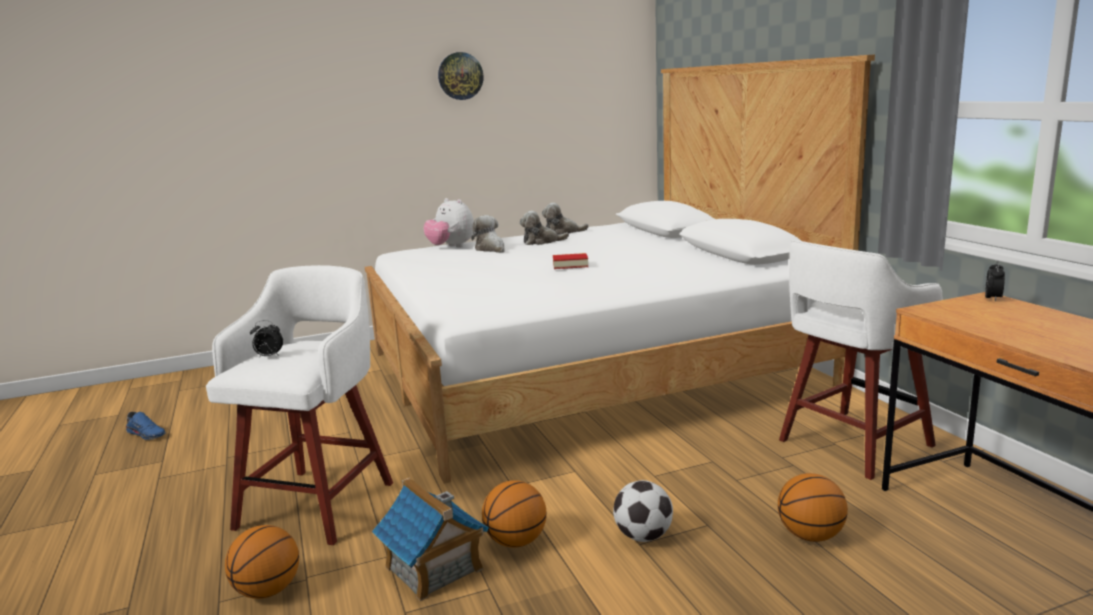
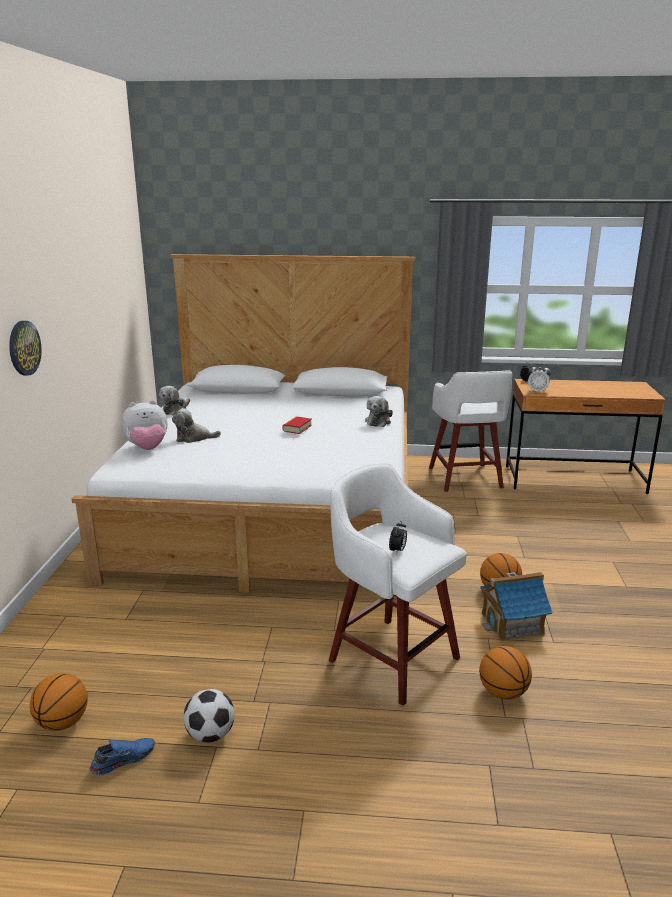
camera: 65 degrees left, 5 degrees up
wall clock [438,52,484,100] -> wall clock moved to [9,321,42,376]
plush toy [520,211,569,245] -> plush toy moved to [365,396,393,427]
football [613,480,673,542] -> football moved to [183,689,235,743]
basketball [778,473,848,542] -> basketball moved to [30,673,88,731]
none -> alarm clock [528,363,551,393]

